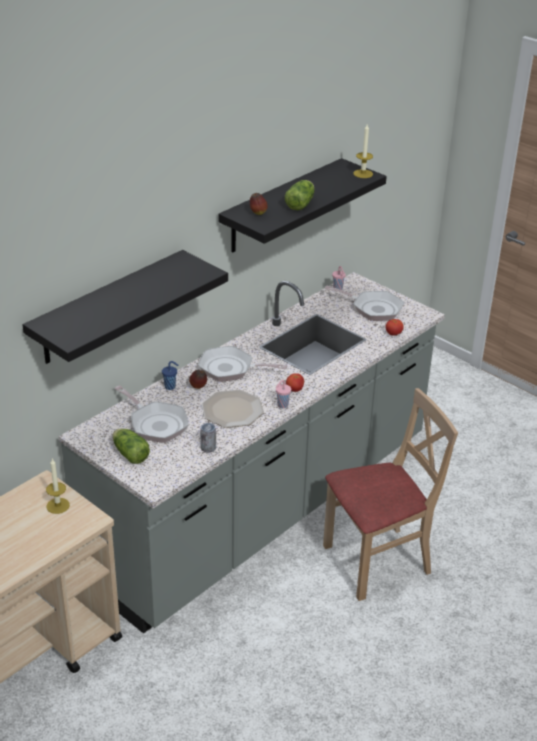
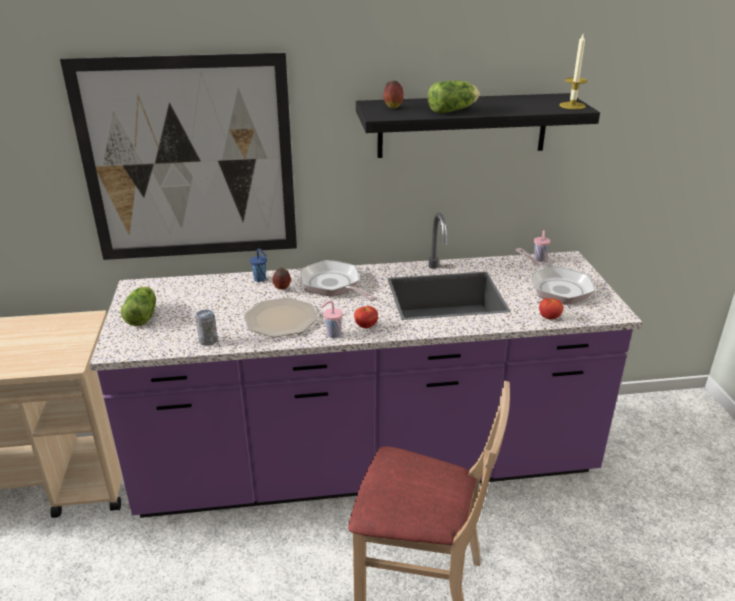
camera: 40 degrees right, 5 degrees down
black shelf [23,250,228,364] -> picture [60,53,297,260]
candle [46,459,70,514] -> none
grey counter [59,272,445,634] -> purple counter [89,213,642,518]
frying pan [114,385,189,443] -> none

